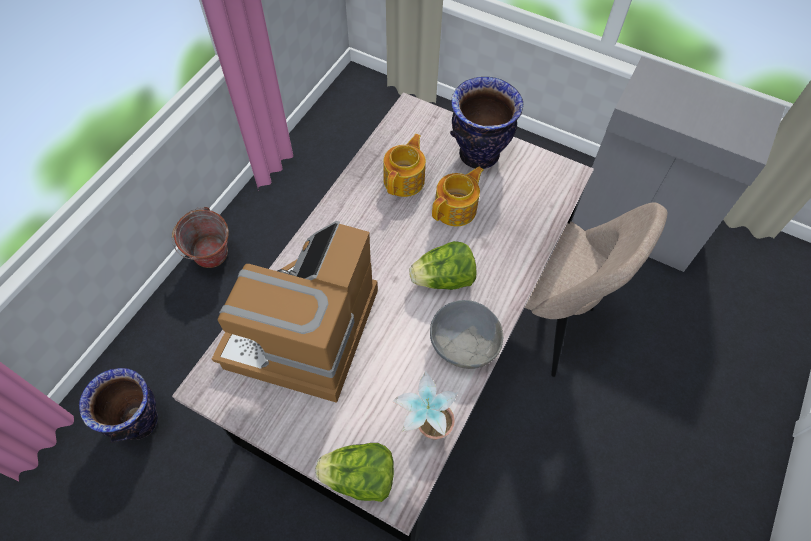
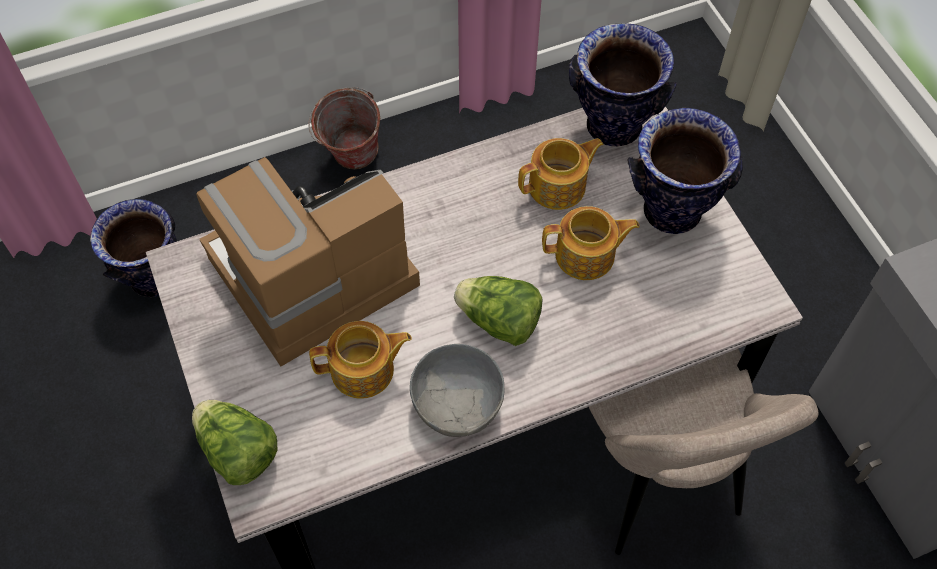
camera: 40 degrees right, 0 degrees up
potted plant [392,371,458,440] -> none
none -> teapot [309,321,412,399]
none -> vase [569,24,677,147]

